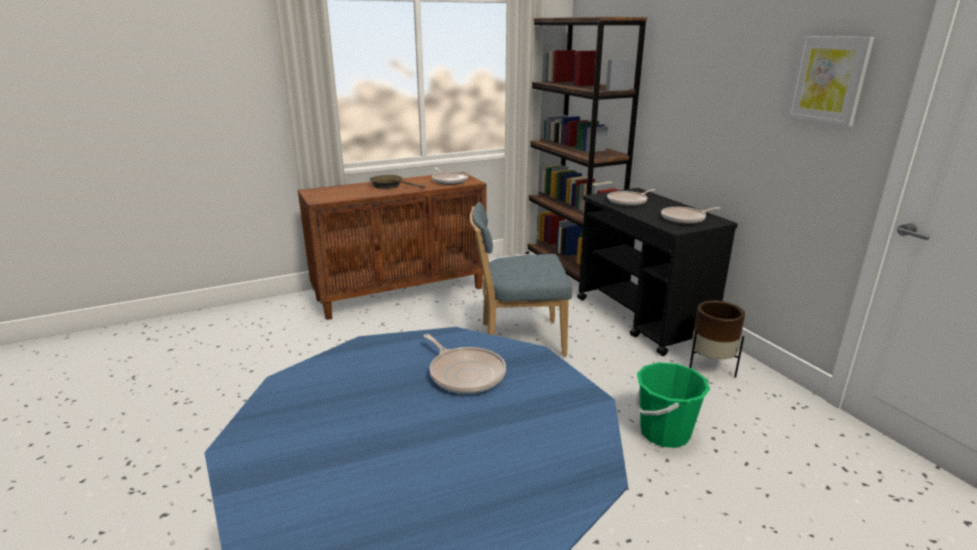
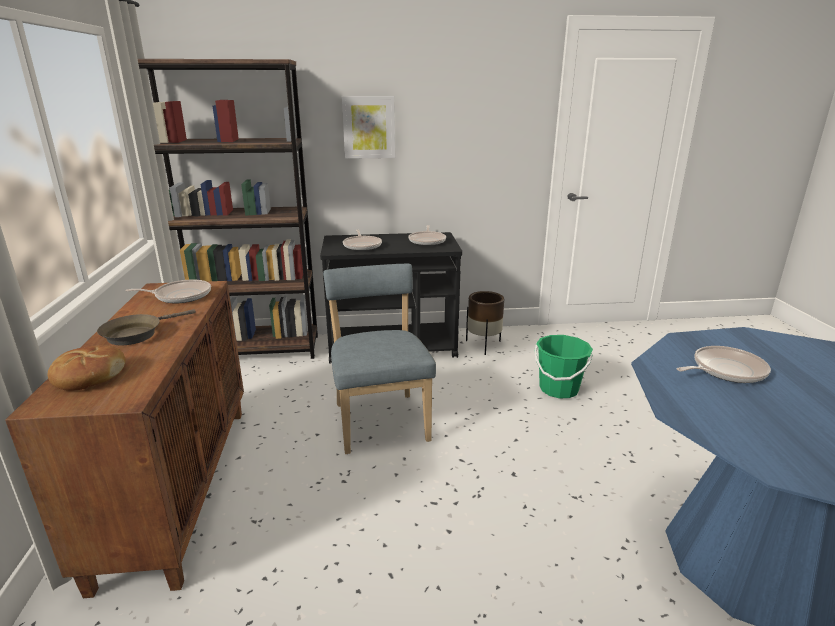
camera: 70 degrees left, 0 degrees up
blue chair [470,202,572,356] -> blue chair turned 150 degrees clockwise [323,264,436,454]
picture [787,36,874,127] -> picture moved to [342,96,395,159]
none -> bread [48,345,125,390]

